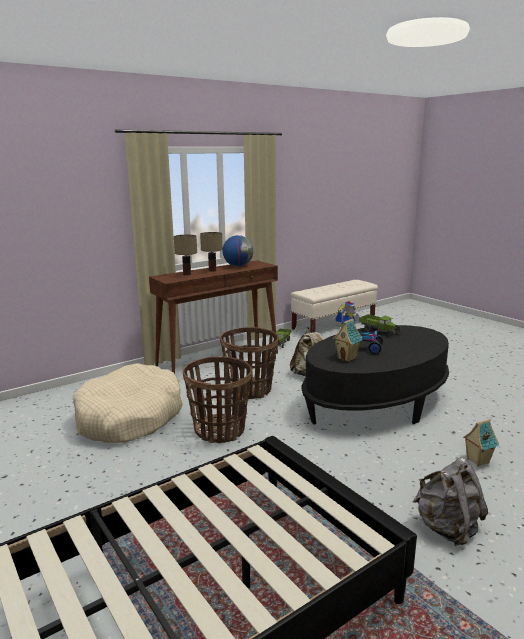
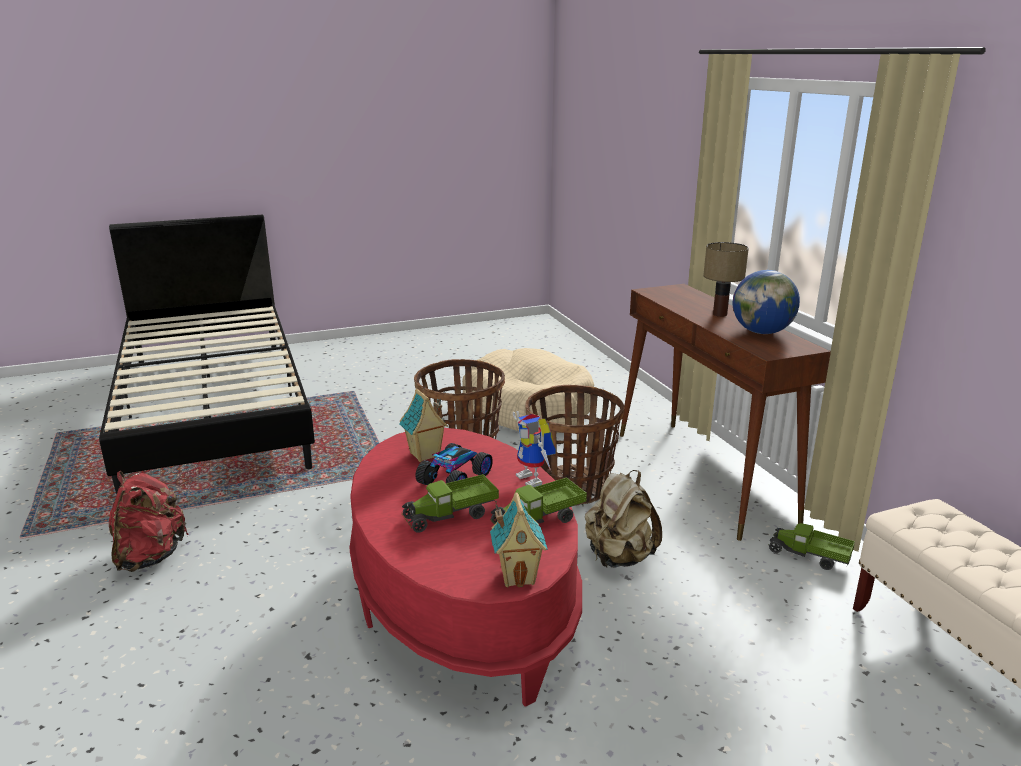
camera: 105 degrees right, 5 degrees up
table lamp [174,235,197,275] -> none
black coffee table [301,325,449,425] -> red coffee table [349,428,582,707]
grey backpack [413,458,488,546] -> red backpack [109,471,189,572]
toy house [463,419,499,467] -> toy house moved to [490,492,548,587]
none -> toy truck [401,474,499,533]

